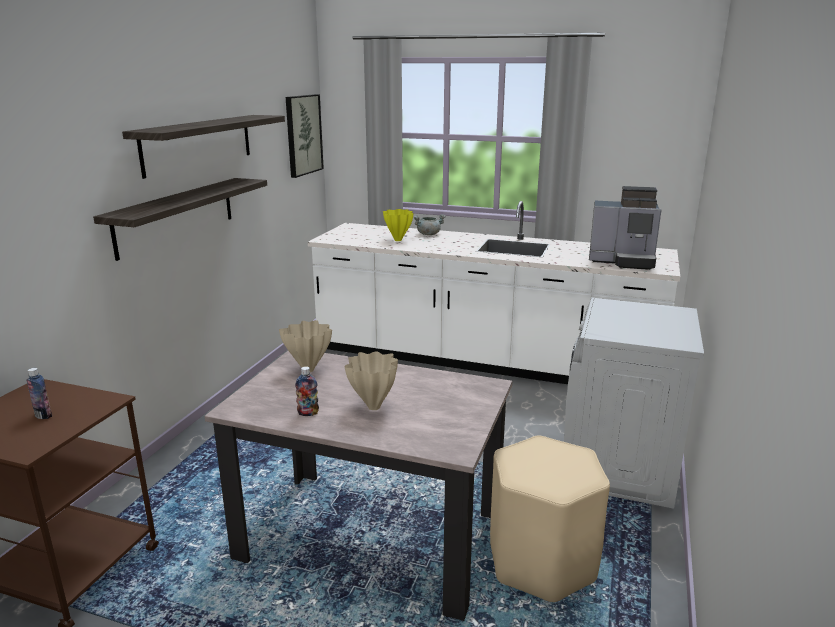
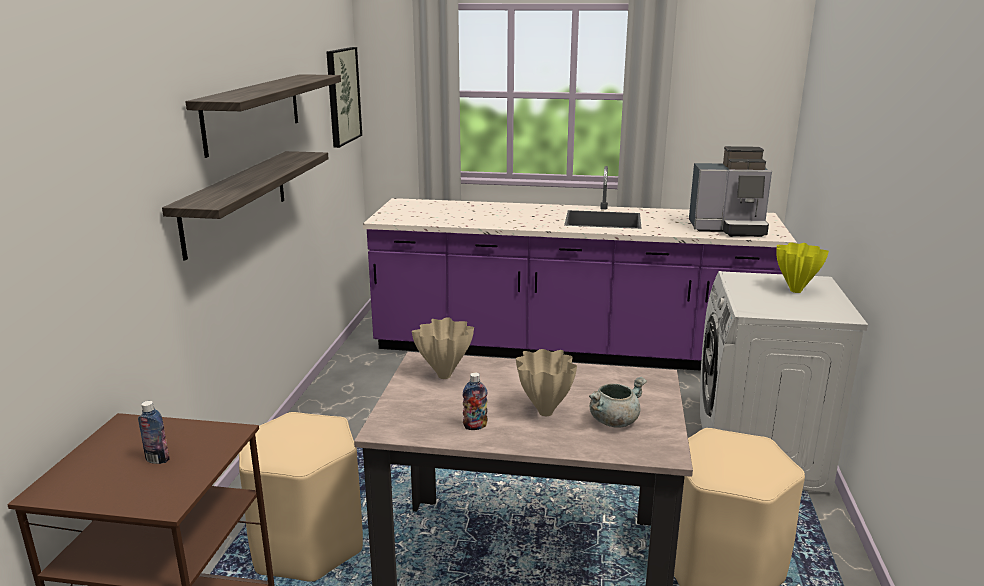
camera: 10 degrees left, 0 degrees up
white counter [308,201,680,384] -> purple counter [363,166,797,371]
yellow vase [383,209,414,241] -> yellow vase moved to [776,242,829,293]
grey cooking pot [413,214,446,235] -> grey cooking pot moved to [589,377,647,428]
none -> beige stool [239,412,363,582]

